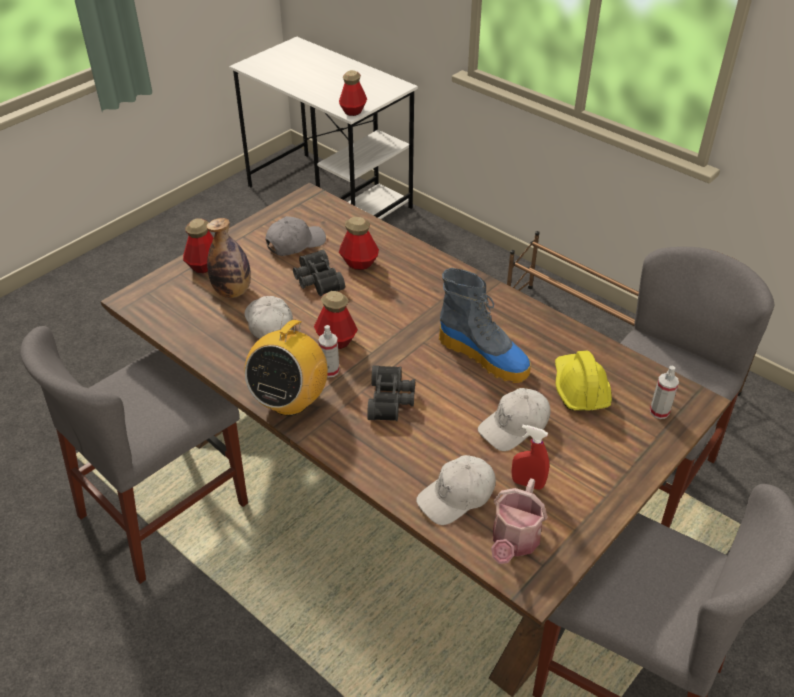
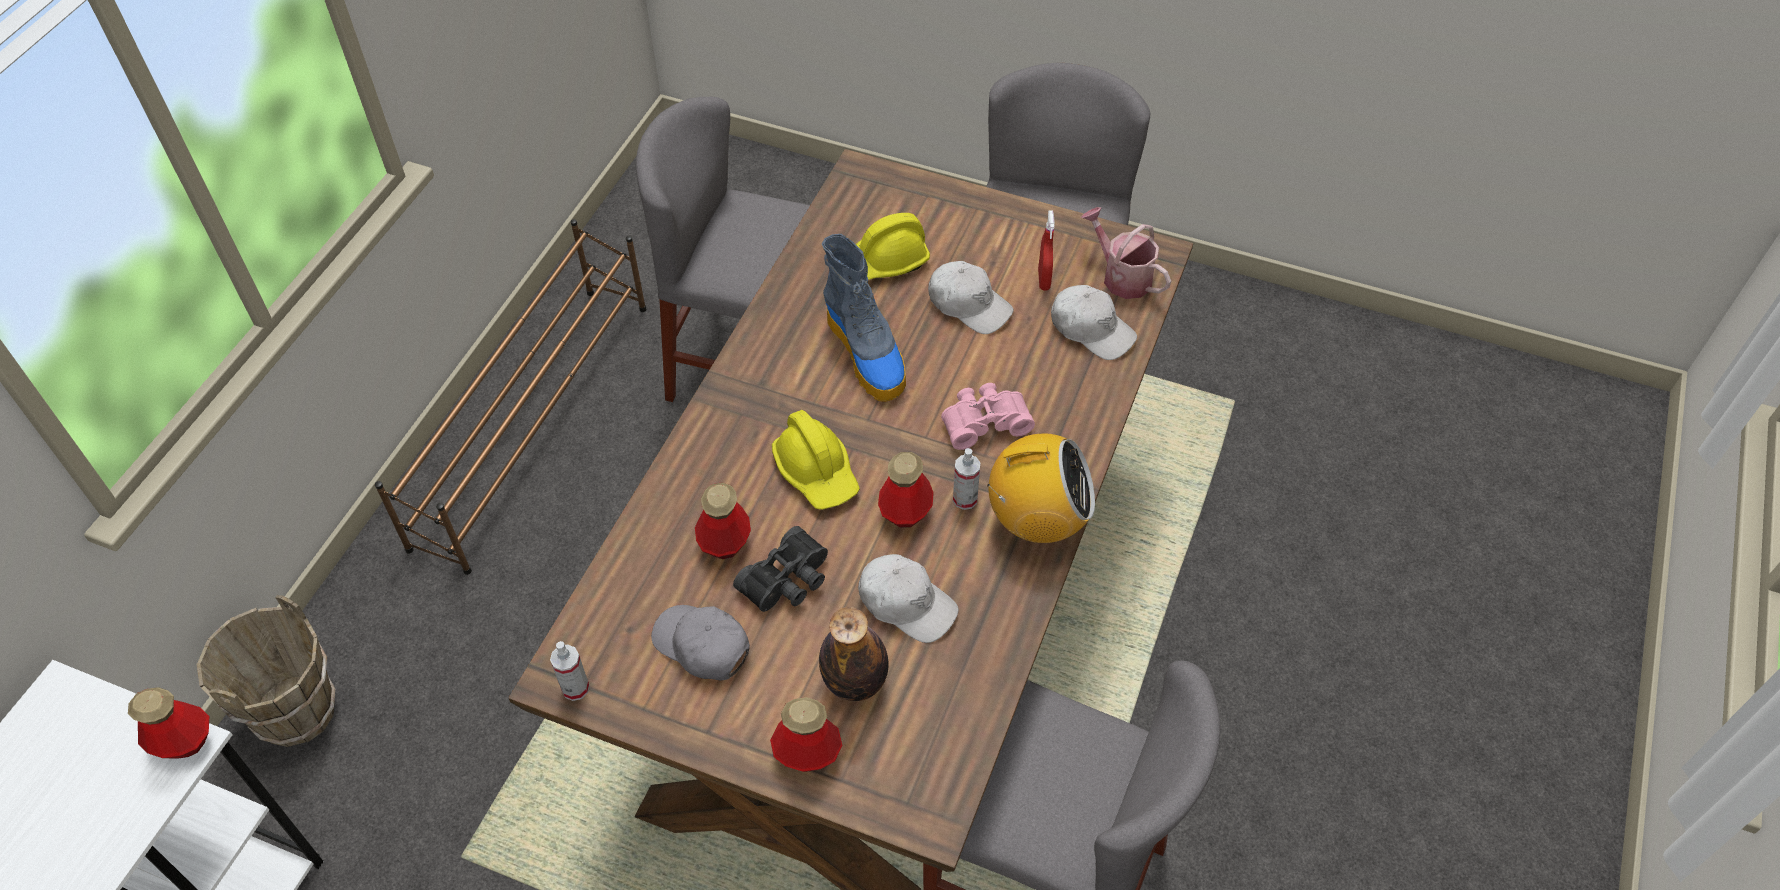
camera: 110 degrees left, 10 degrees up
white cap [244,296,293,339] -> white cap turned 105 degrees counterclockwise [858,554,959,643]
black binoculars [367,365,415,421] -> pink binoculars [941,383,1035,450]
boot [439,268,531,383] -> boot turned 135 degrees clockwise [822,234,906,402]
watering can [491,478,548,564] -> watering can turned 135 degrees counterclockwise [1081,207,1171,299]
spray bottle [650,366,679,419] -> spray bottle moved to [550,641,590,701]
none -> brown bucket [197,595,335,747]
none -> yellow hard hat [772,410,860,510]

